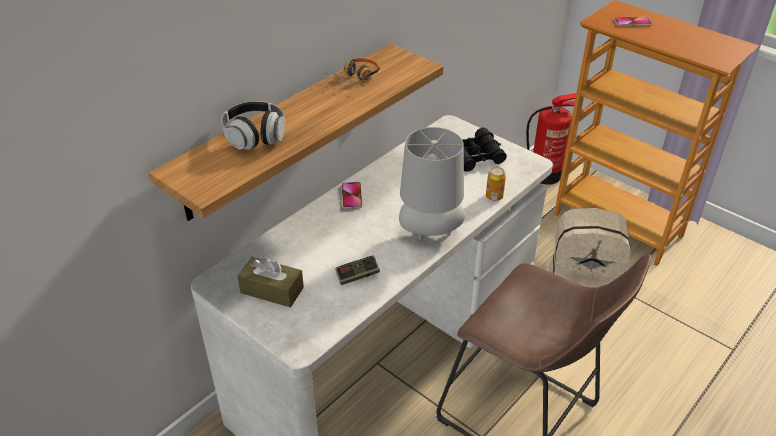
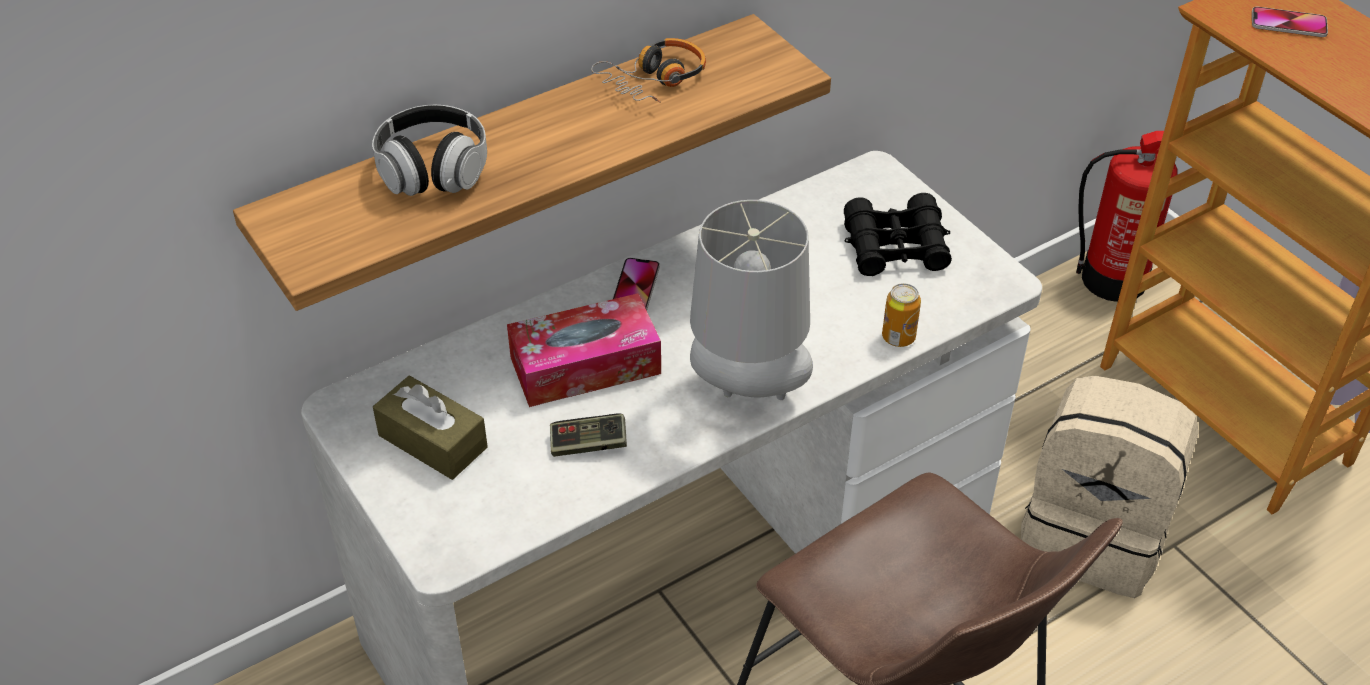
camera: 15 degrees right, 5 degrees up
none -> tissue box [507,293,661,407]

